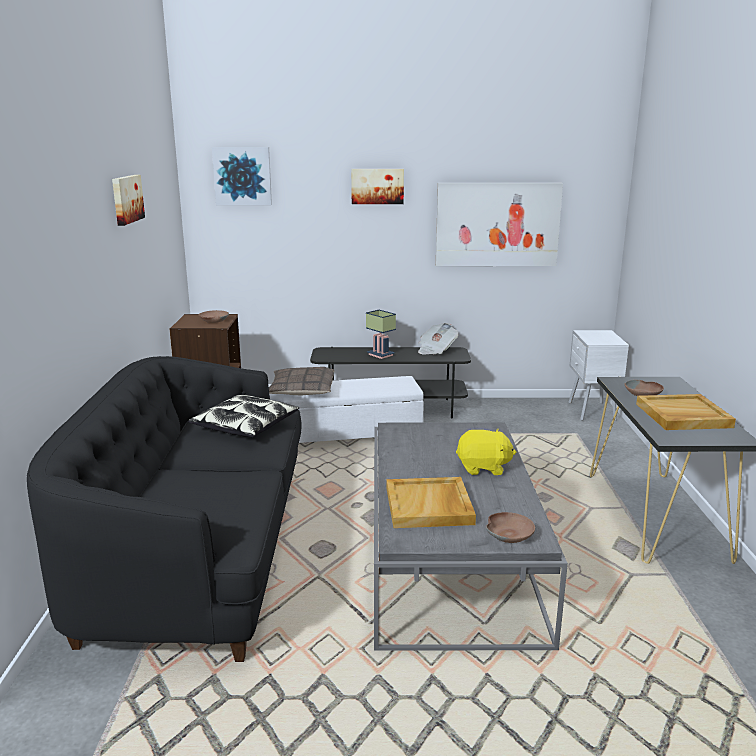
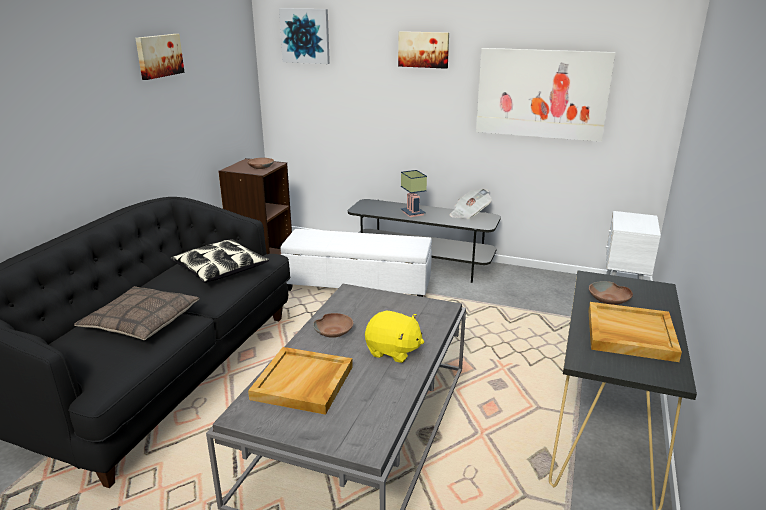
camera: 20 degrees right, 5 degrees up
pillow [269,367,334,395] -> pillow moved to [74,286,199,340]
brown bowl [486,512,535,543] -> brown bowl moved to [313,313,353,338]

